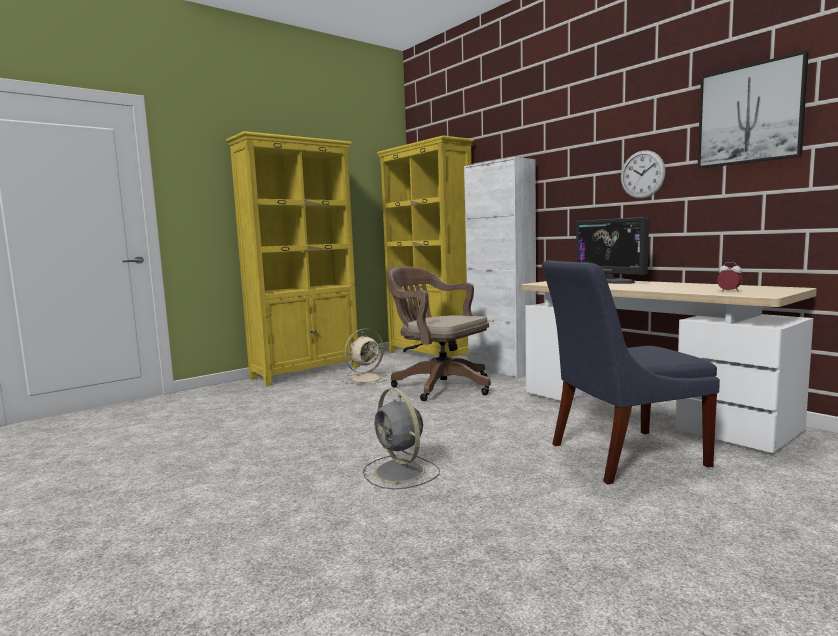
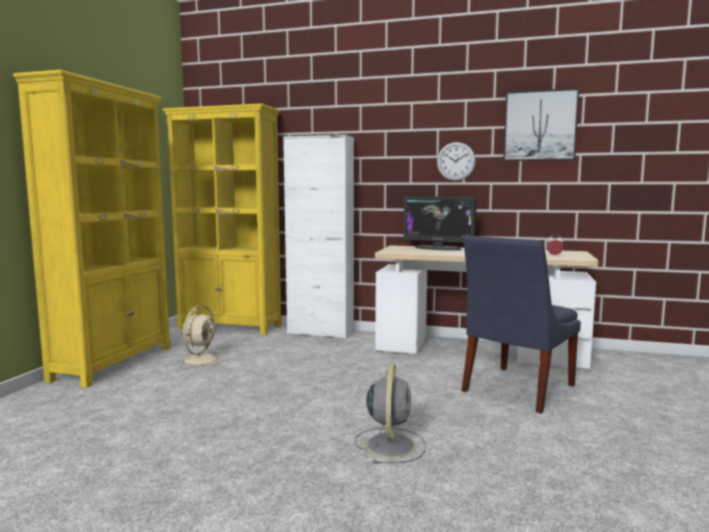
camera: 35 degrees left, 0 degrees up
grey fan [363,388,440,489] -> grey fan turned 105 degrees counterclockwise [355,363,426,464]
brown office chair [387,266,491,401] -> none

